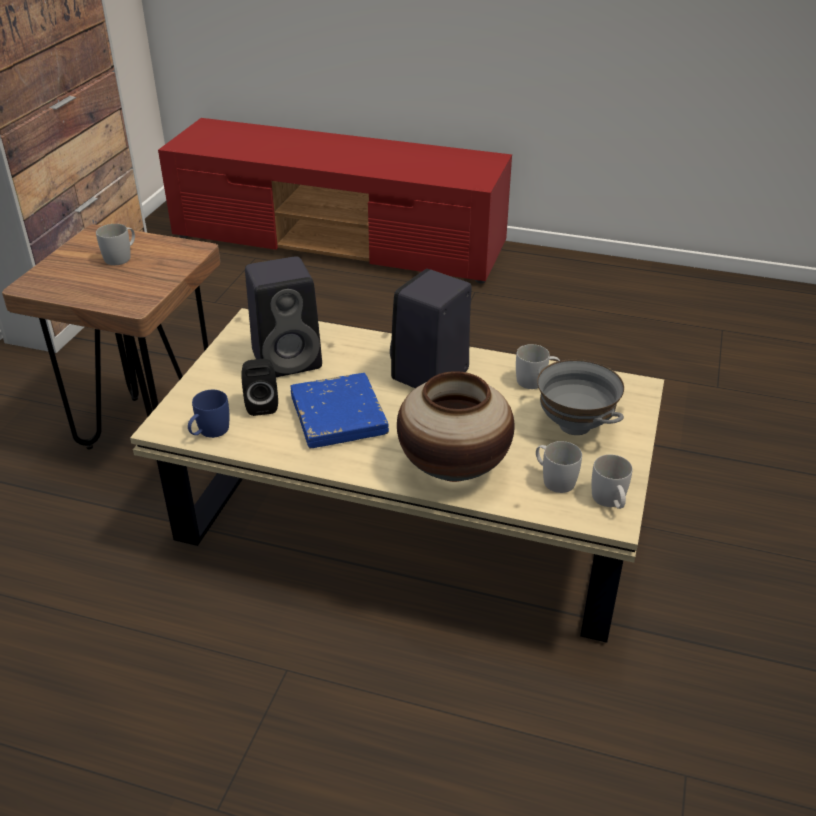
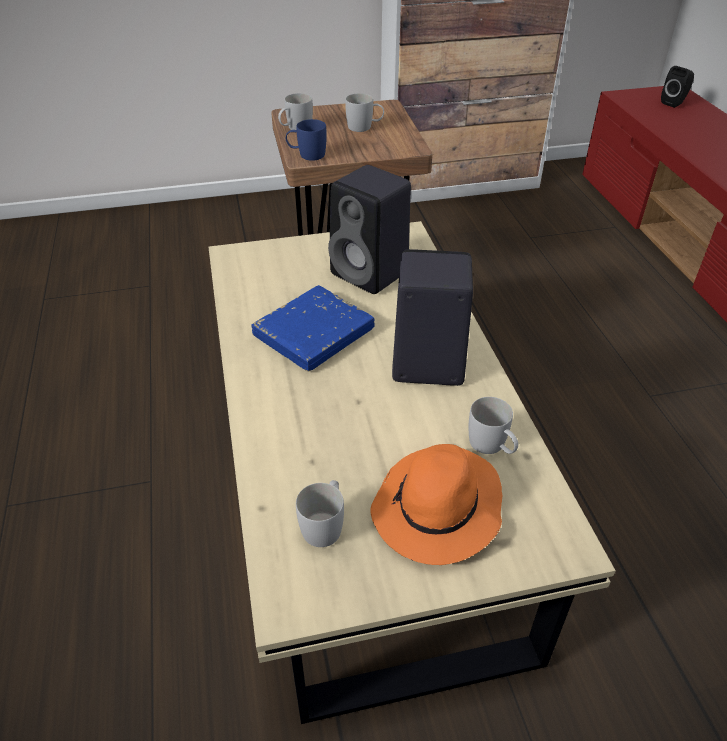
camera: 60 degrees right, 5 degrees up
blue mug [188,390,229,438] -> blue mug moved to [286,119,327,161]
black speaker [241,359,278,416] -> black speaker moved to [661,66,694,108]
vase [397,371,515,482] -> none
grey bowl [537,359,624,435] -> orange hat [370,444,502,565]
white mug [592,454,632,509] -> white mug moved to [278,93,313,130]

